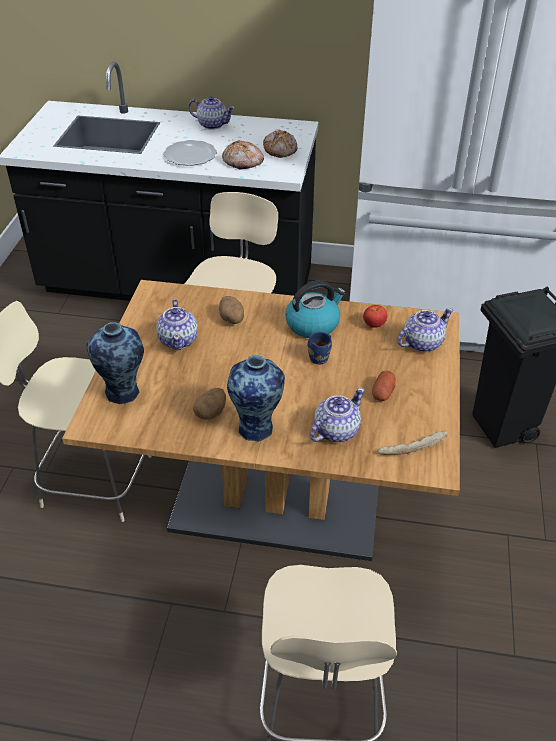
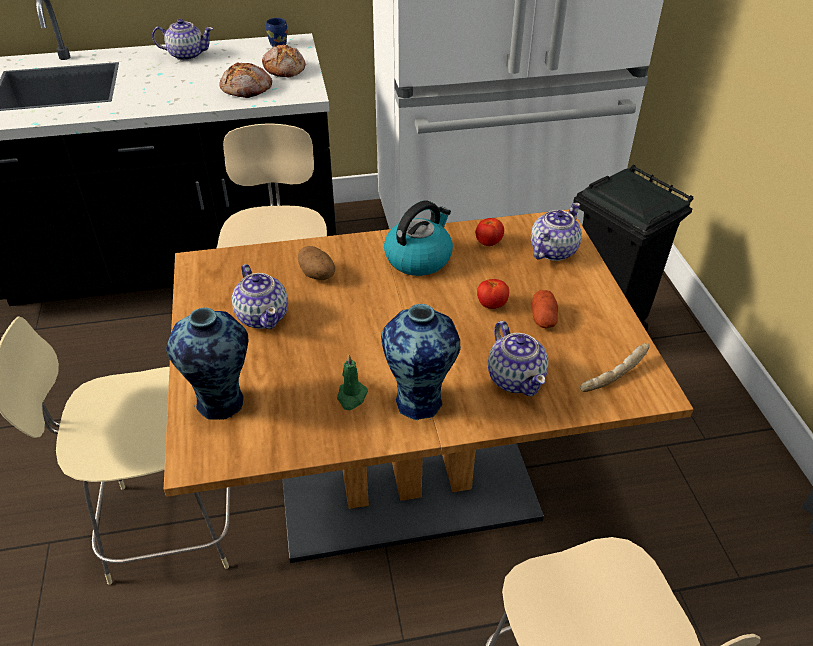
camera: 20 degrees left, 0 degrees up
plate [163,140,217,166] -> none
potato [193,387,226,420] -> green candle [337,355,368,410]
blue mug [308,332,332,364] -> blue mug moved to [266,18,287,47]
teapot [310,388,365,442] -> teapot turned 135 degrees clockwise [488,321,548,396]
none -> tomato [477,279,509,309]

